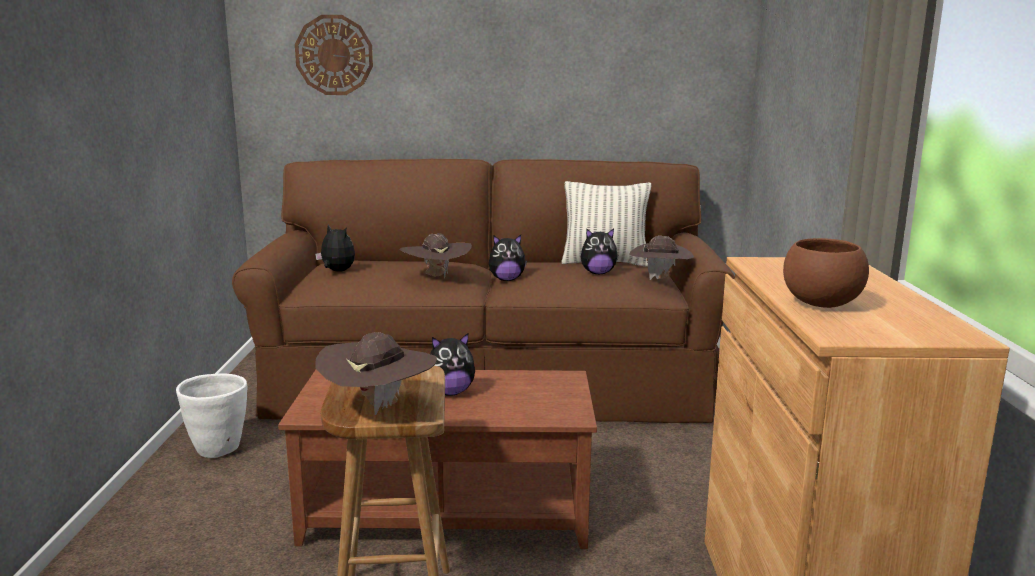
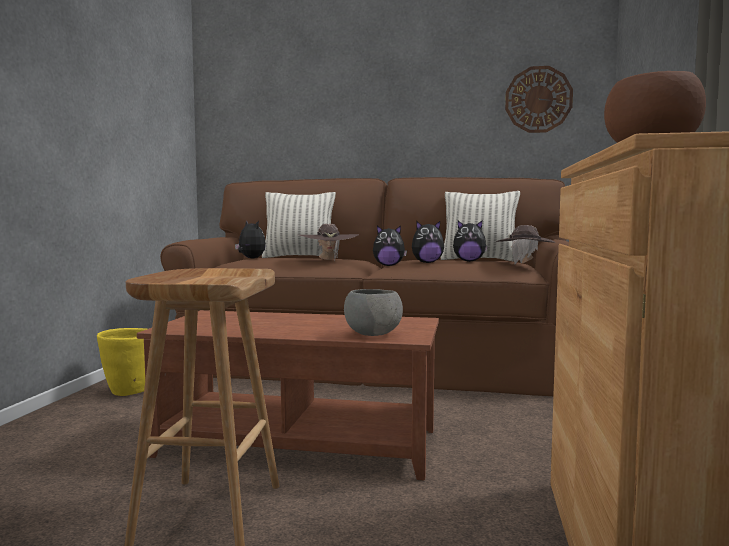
camera: 10 degrees right, 10 degrees down
white planter [176,373,247,458] -> yellow planter [97,328,147,396]
wall clock [295,15,373,95] -> wall clock moved to [505,66,573,133]
brown hat [316,332,437,415] -> none
plush toy [430,333,475,396] -> plush toy moved to [412,221,444,263]
none -> pillow [262,192,336,258]
none -> grey bowl [344,289,403,336]

